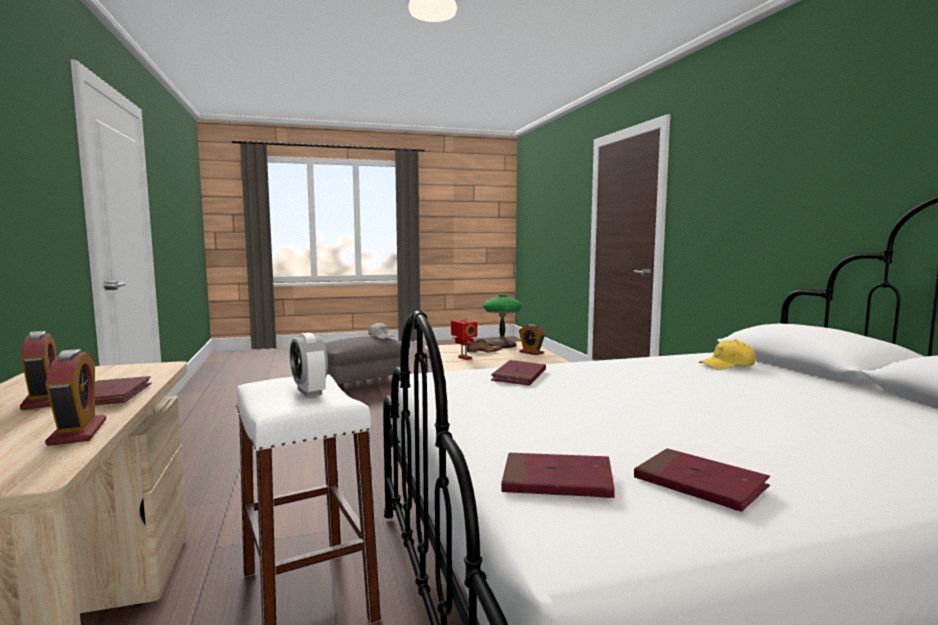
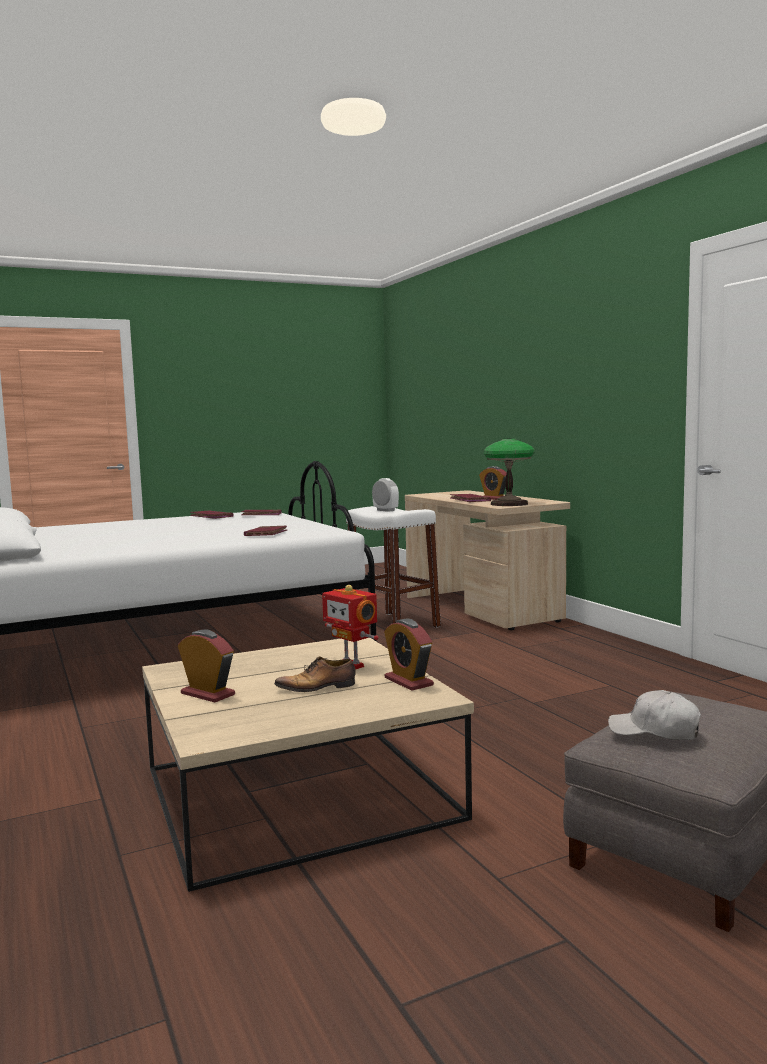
camera: 170 degrees right, 0 degrees up
alarm clock [45,349,106,446] -> alarm clock moved to [384,619,434,691]
table lamp [483,295,522,348] -> table lamp moved to [484,439,535,506]
yellow cap [699,339,756,369] -> none

